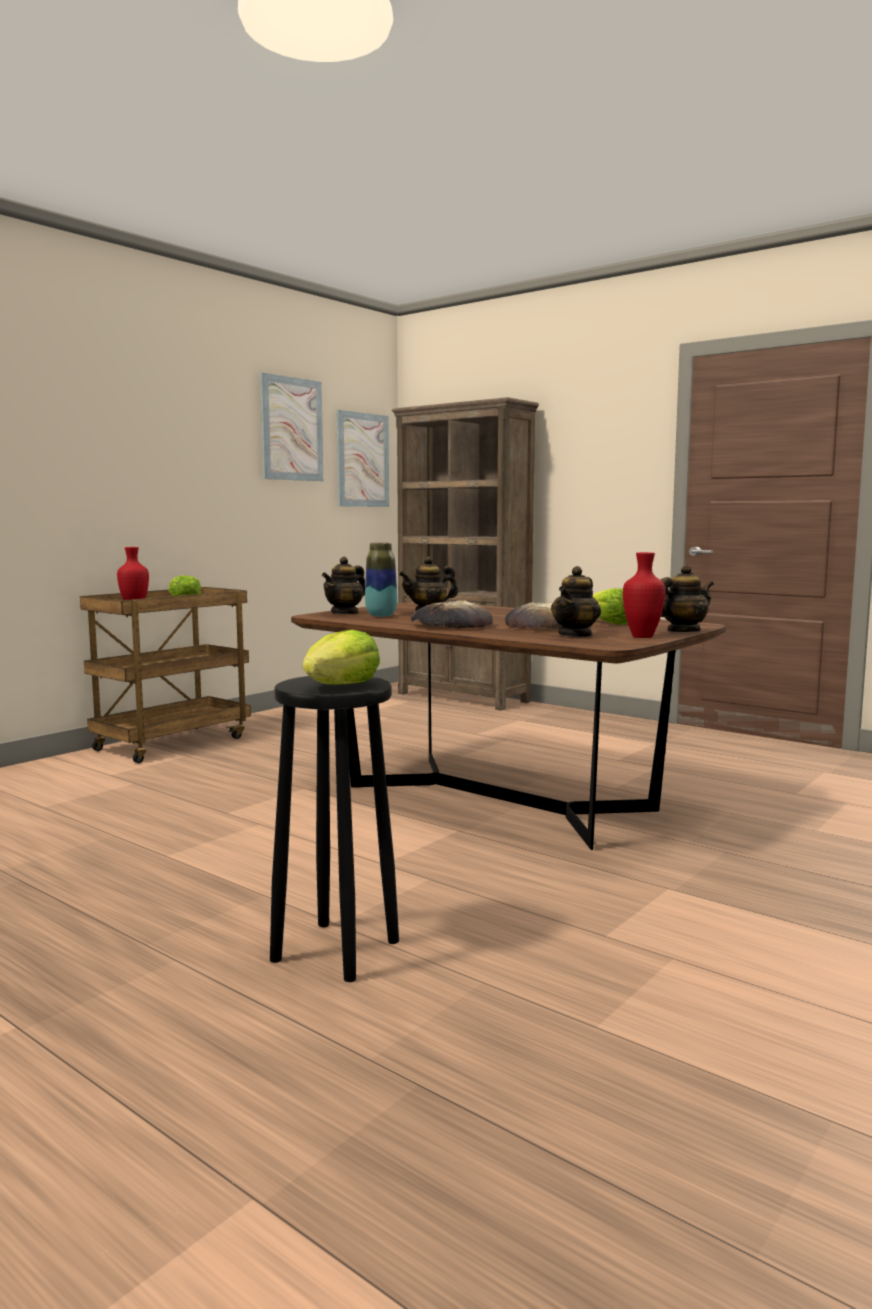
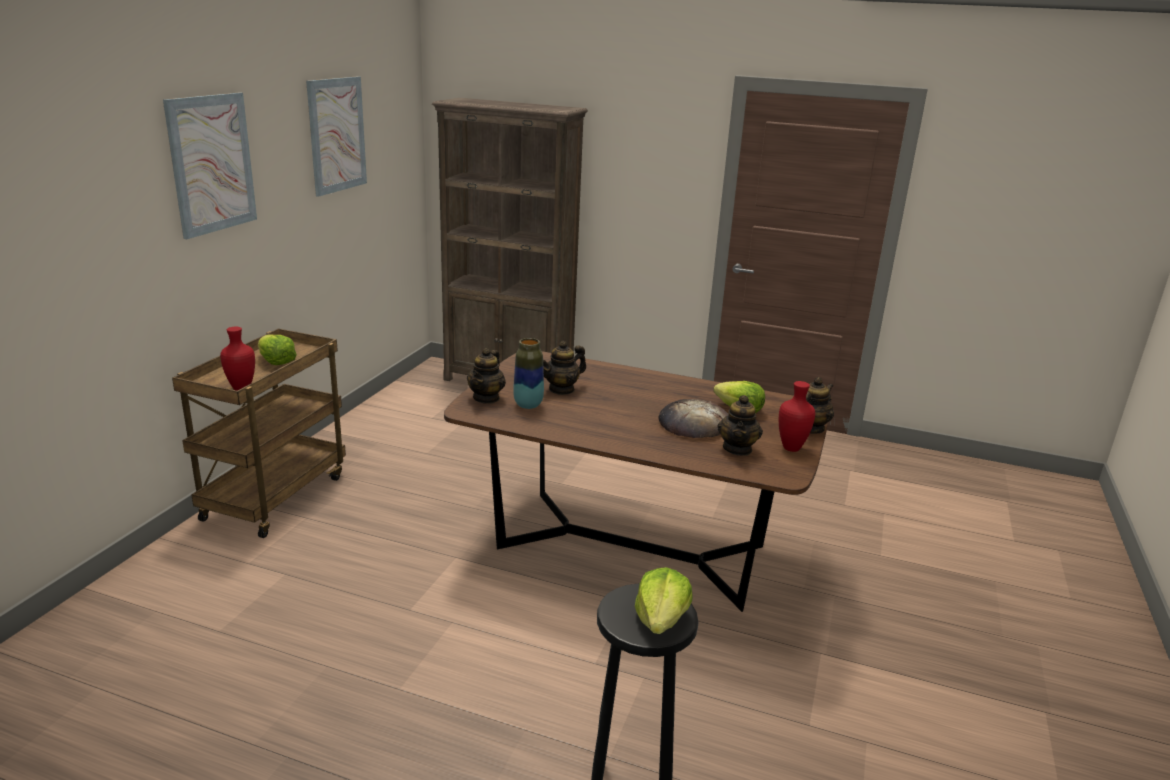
camera: 20 degrees left, 15 degrees up
picture [336,410,389,507] -> picture moved to [163,92,257,239]
bread [411,600,493,629] -> none

